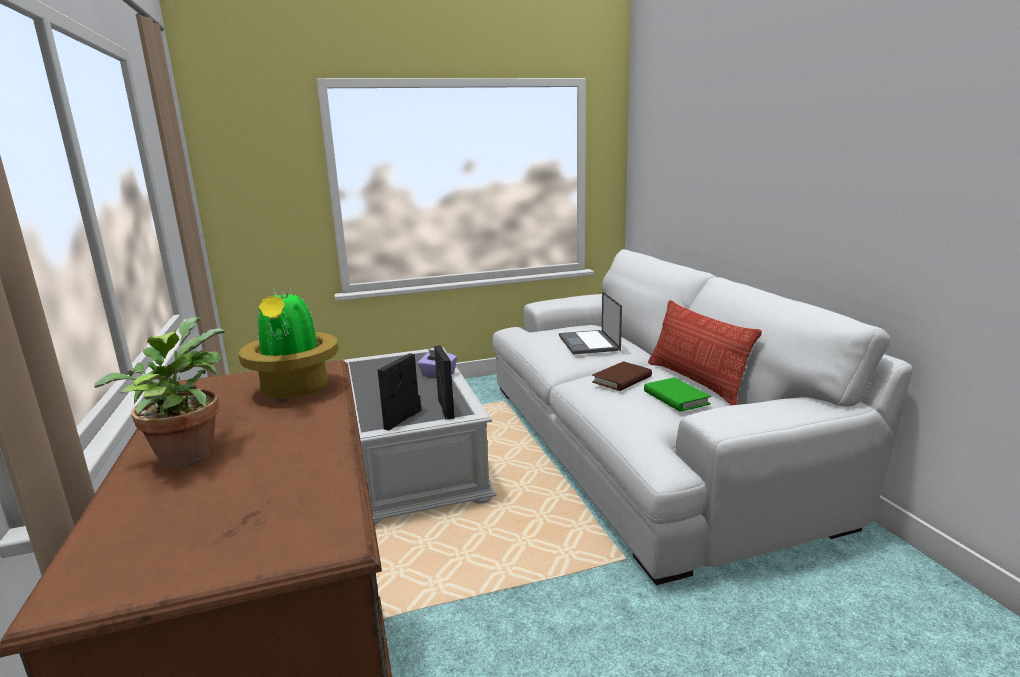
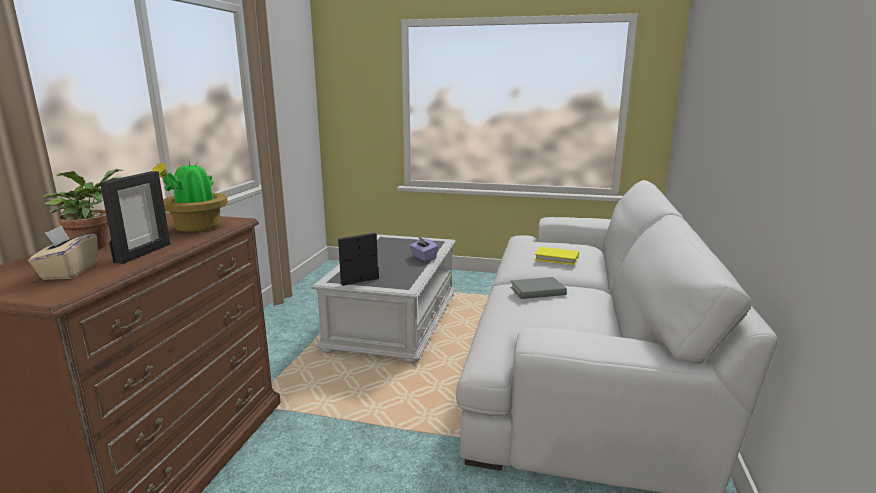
camera: 30 degrees right, 0 degrees up
picture frame [434,345,454,420] -> picture frame moved to [100,171,170,264]
laptop [559,291,622,354] -> yellow book [534,247,579,265]
brown book [592,361,652,391] -> grey book [510,277,567,299]
green book [644,377,711,412] -> none
pillow [648,300,762,405] -> none
none -> beige tissue box [28,225,97,280]

